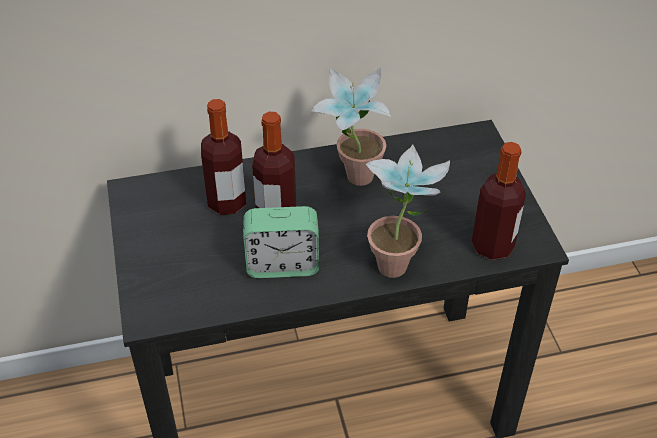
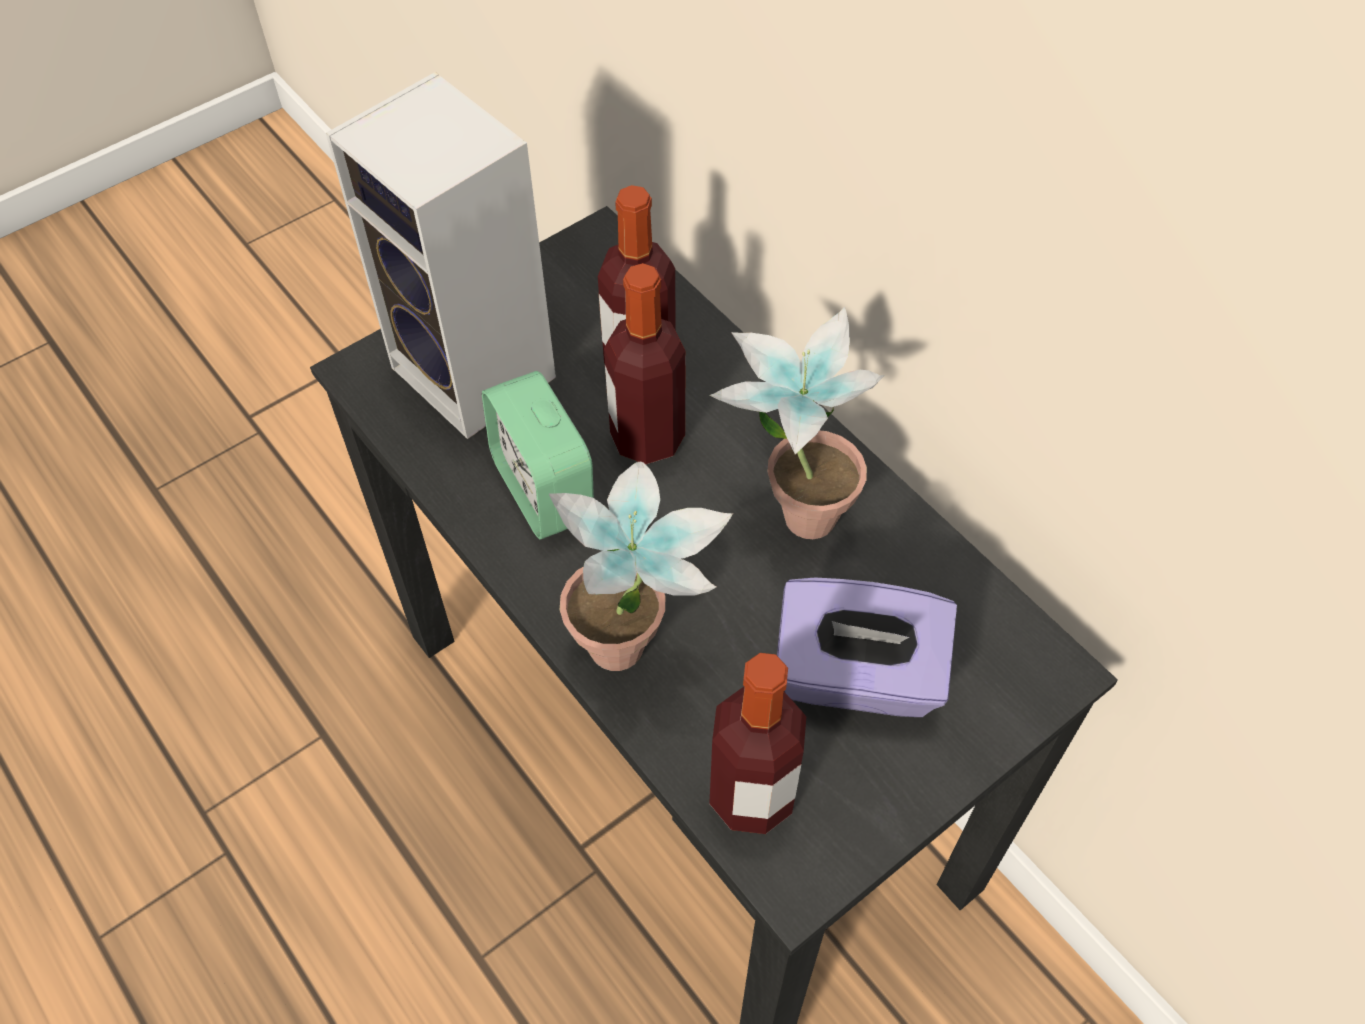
camera: 65 degrees right, 10 degrees up
none -> speaker [326,72,556,439]
none -> purple tissue box [777,577,957,717]

